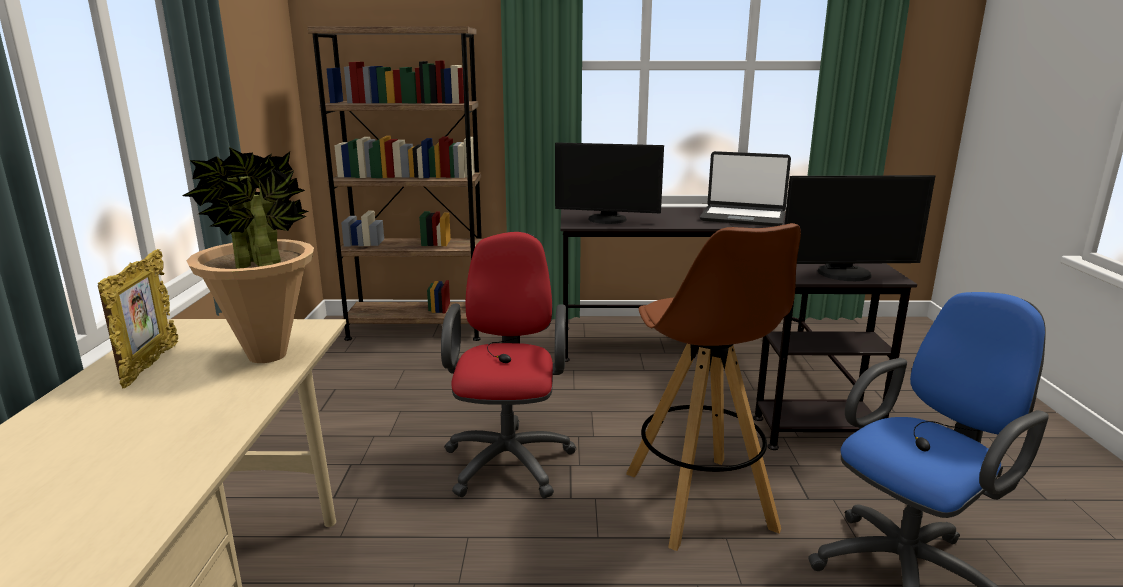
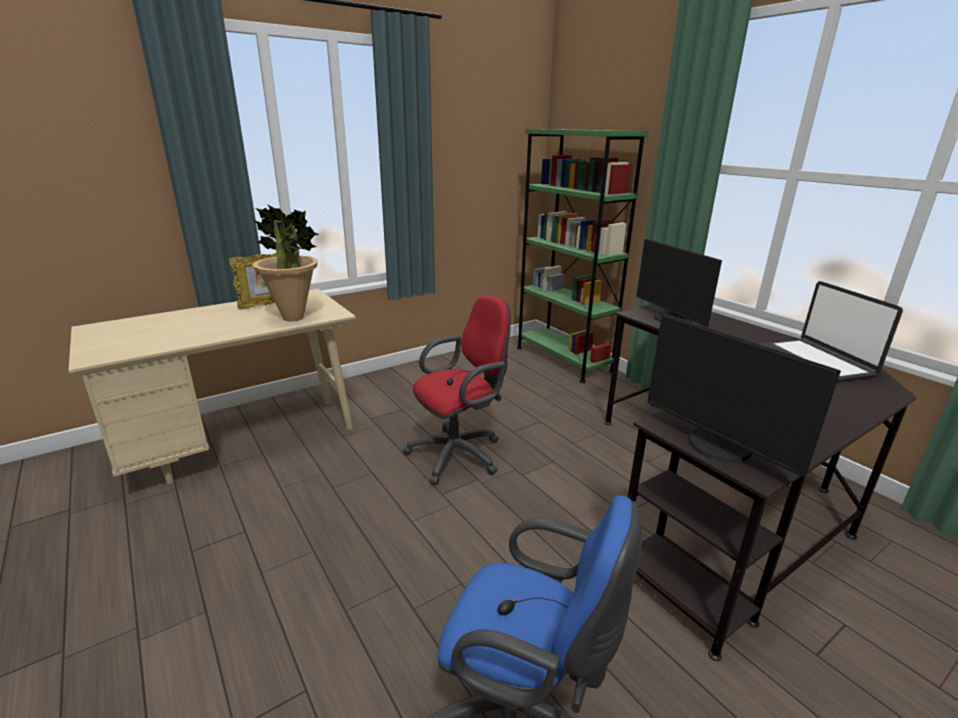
camera: 55 degrees right, 5 degrees up
brown bookcase [308,27,483,341] -> green bookcase [517,129,649,383]
brown stool [626,223,801,551] -> none

